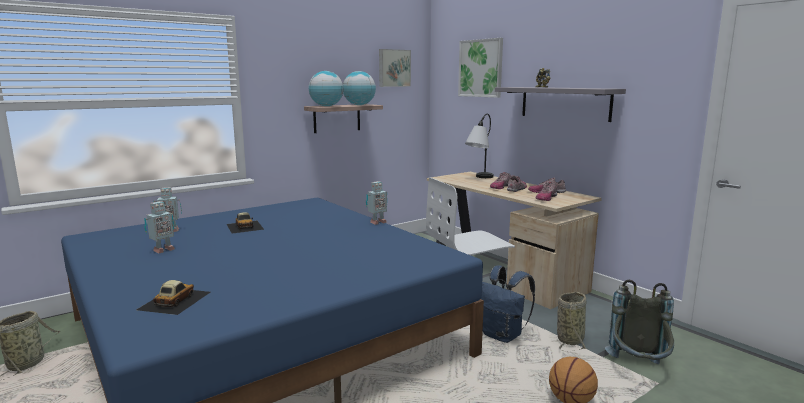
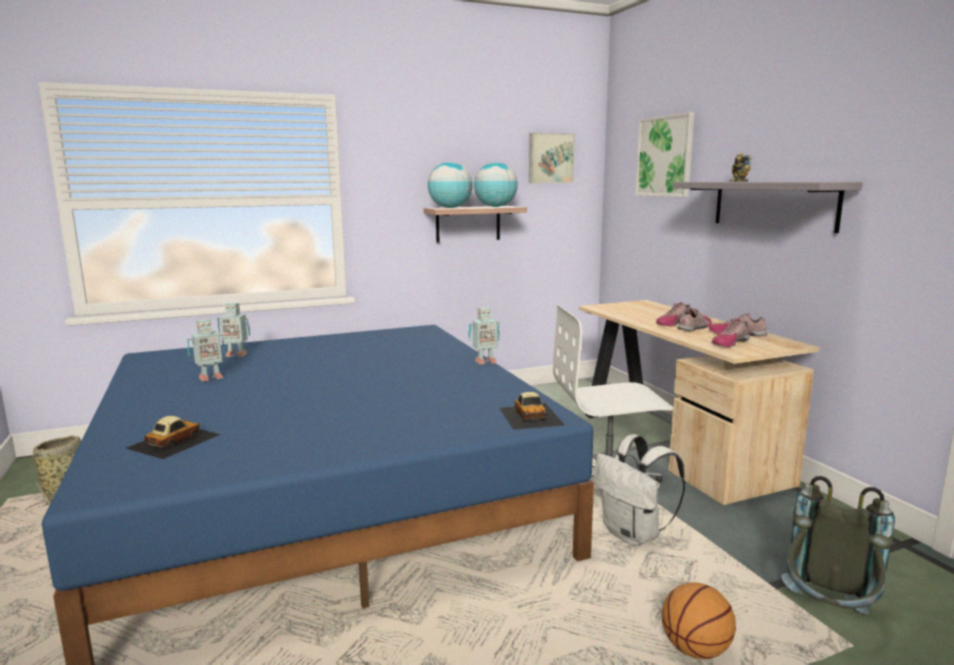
camera: 15 degrees right, 0 degrees up
toy car [227,212,264,233] -> toy car moved to [499,392,565,430]
table lamp [465,114,494,178] -> none
blue backpack [481,265,535,343] -> white backpack [594,434,686,546]
basket [557,292,586,351] -> none

